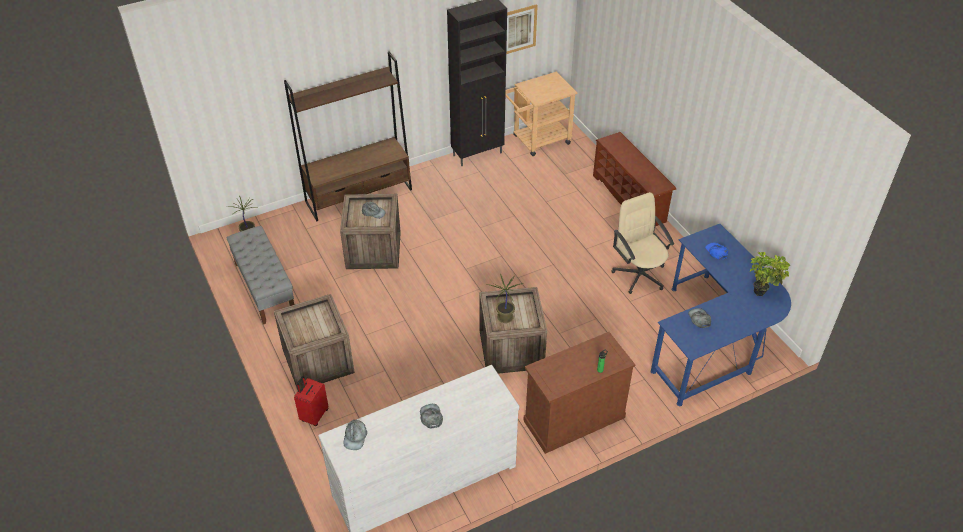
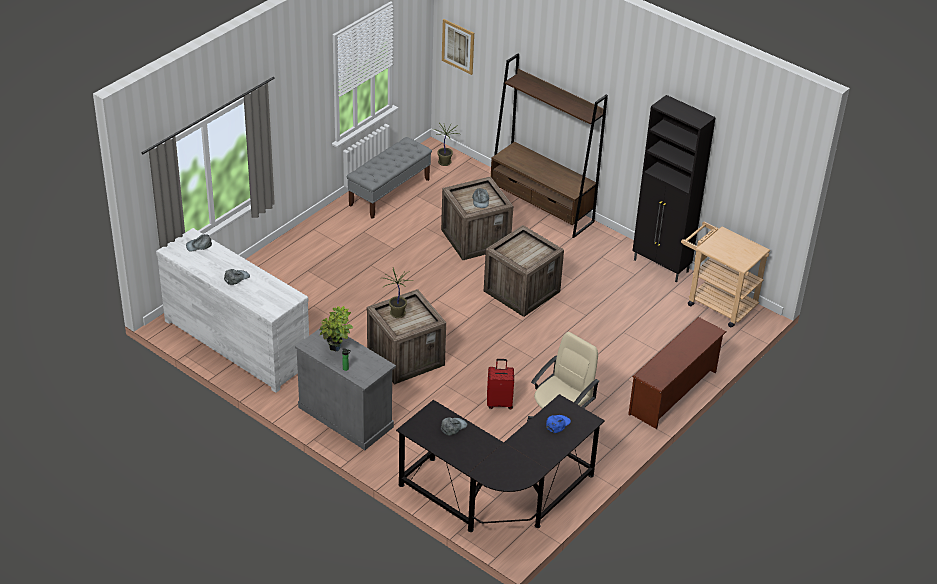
camera: 65 degrees right, 5 degrees down
crate [274,294,355,391] -> crate moved to [484,225,564,317]
red suitcase [294,376,328,426] -> red suitcase moved to [487,359,514,410]
picture [506,4,538,54] -> picture moved to [442,19,474,75]
brown cabinet [523,332,635,454] -> grey cabinet [295,328,396,450]
blue desk [651,224,791,406] -> black desk [396,394,605,532]
potted plant [750,252,790,296] -> potted plant moved to [319,306,353,352]

